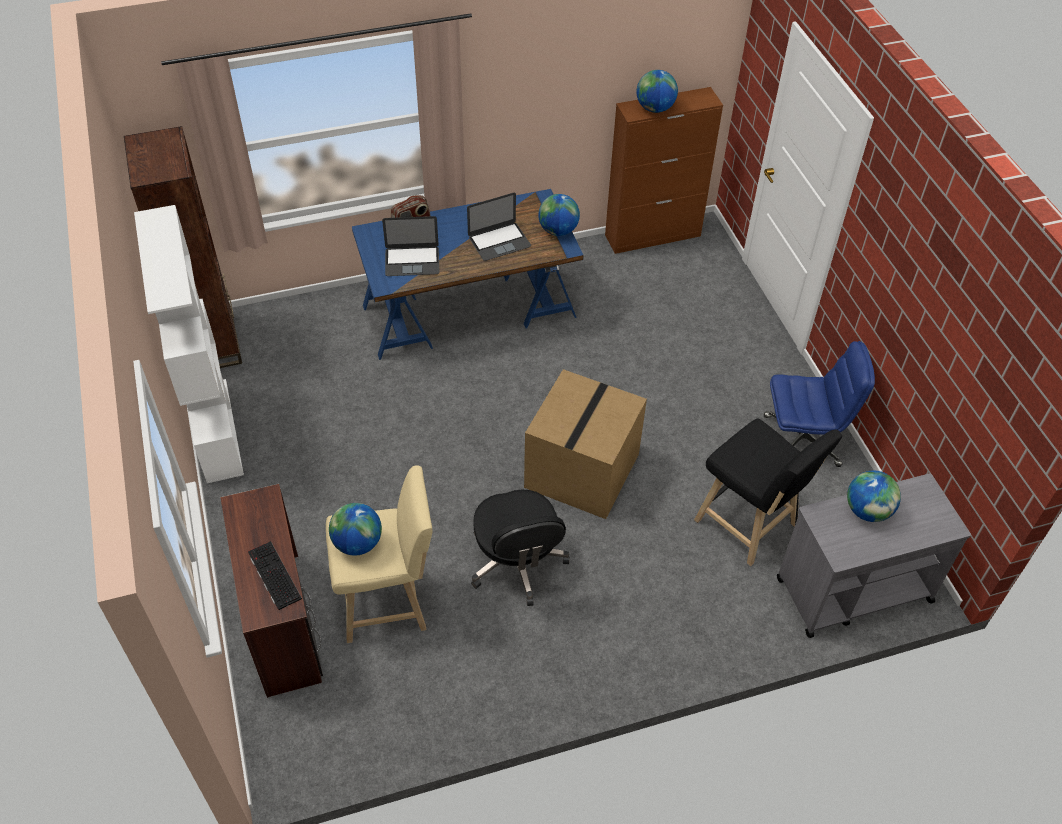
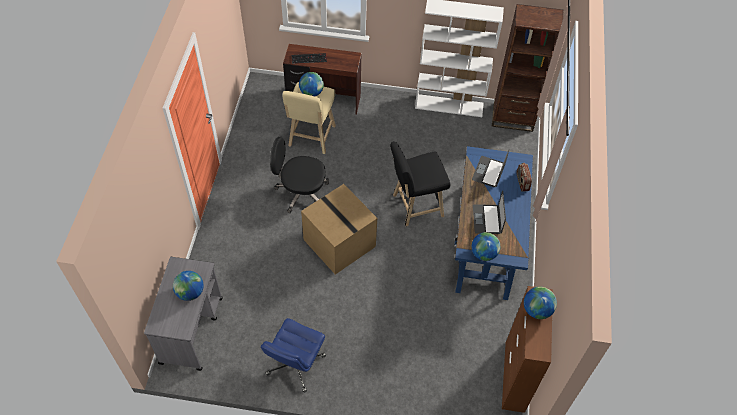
camera: 115 degrees right, 5 degrees up
black stool [694,418,842,566] -> black stool moved to [390,141,451,226]

